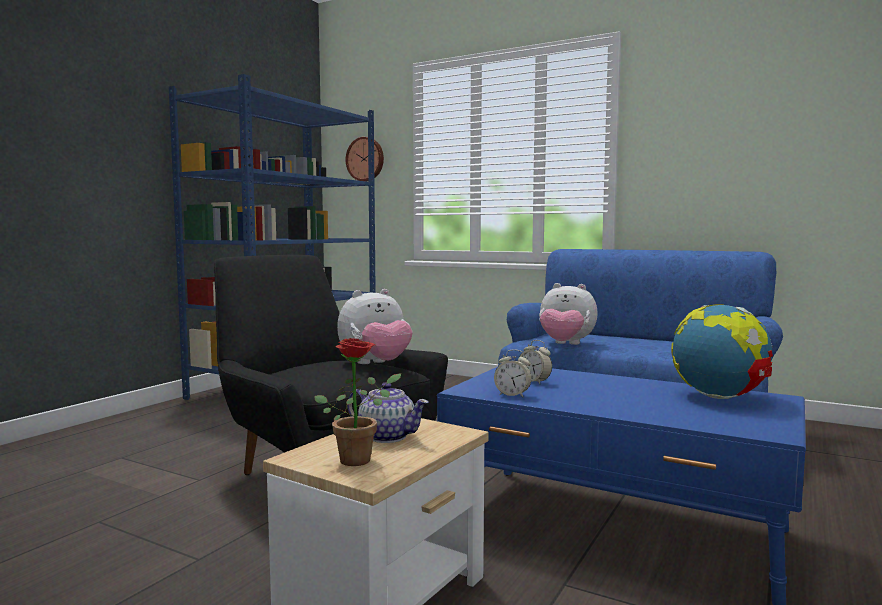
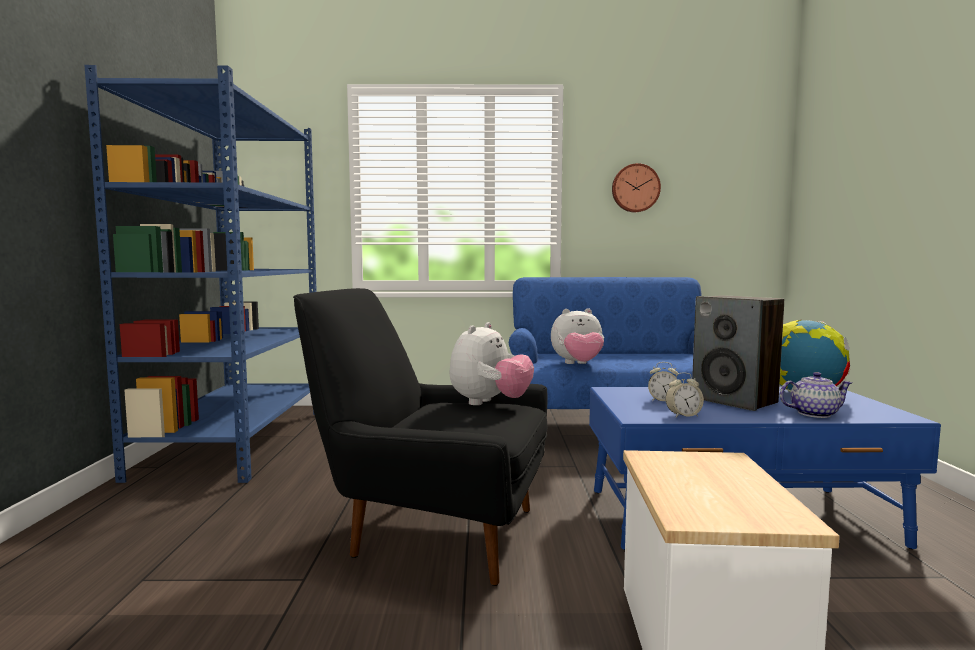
camera: 30 degrees left, 0 degrees up
potted plant [314,338,401,466] -> none
wall clock [346,137,384,181] -> wall clock moved to [612,163,661,212]
teapot [347,382,429,443] -> teapot moved to [780,372,852,418]
none -> speaker [692,295,784,411]

